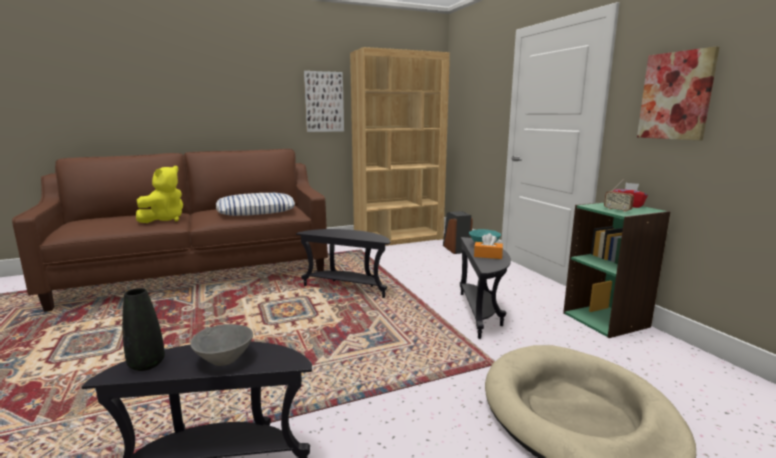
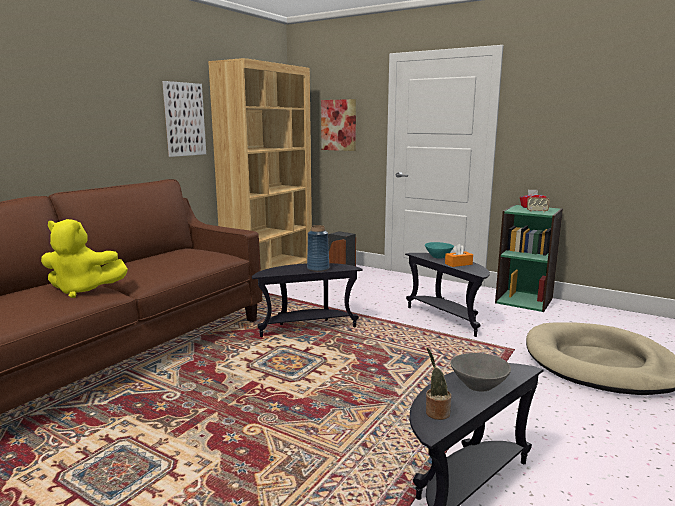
camera: 35 degrees left, 0 degrees up
black vase [122,288,165,371] -> potted plant [426,348,451,420]
yellow plush toy [136,166,183,223] -> yellow plush toy turned 105 degrees clockwise [41,219,128,298]
pillow [216,193,295,216] -> none
picture [637,46,719,140] -> picture moved to [321,99,356,151]
none -> blue vase [307,225,329,272]

